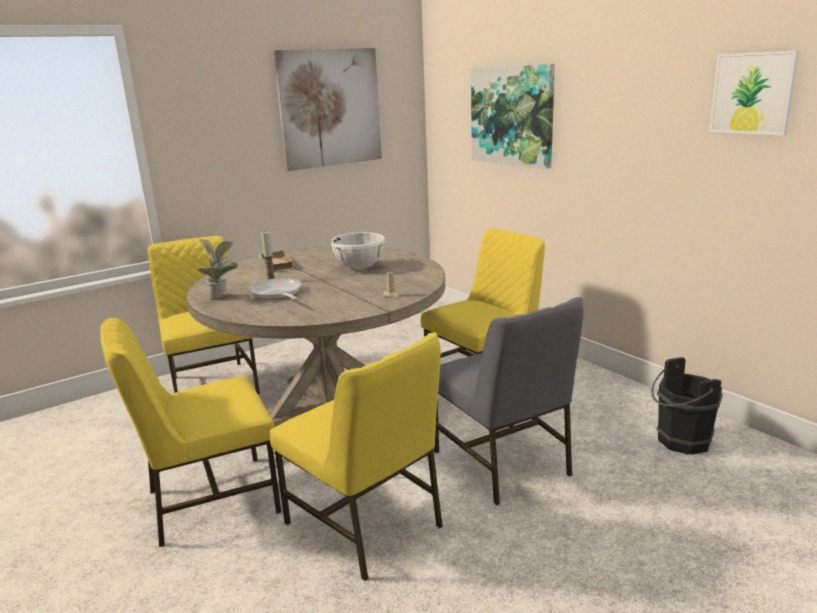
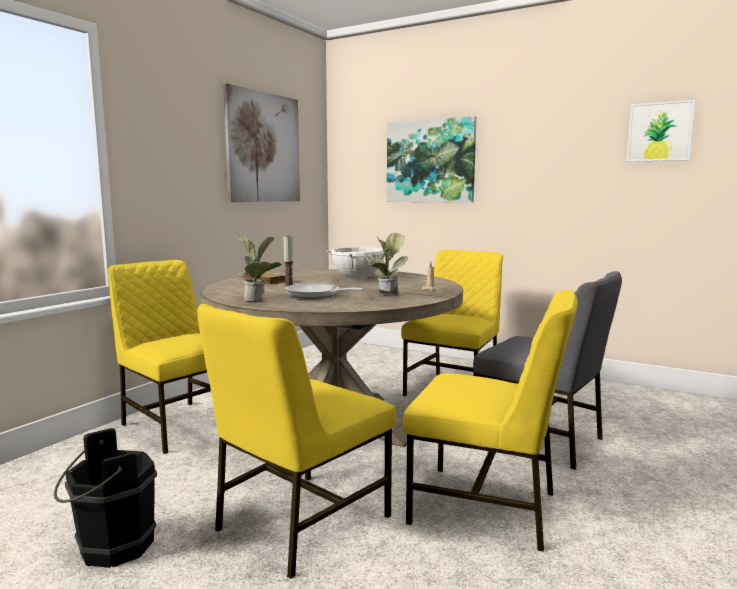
camera: 25 degrees left, 10 degrees down
black bucket [651,357,723,455] -> black bucket moved to [54,428,157,568]
none -> potted plant [365,233,408,295]

